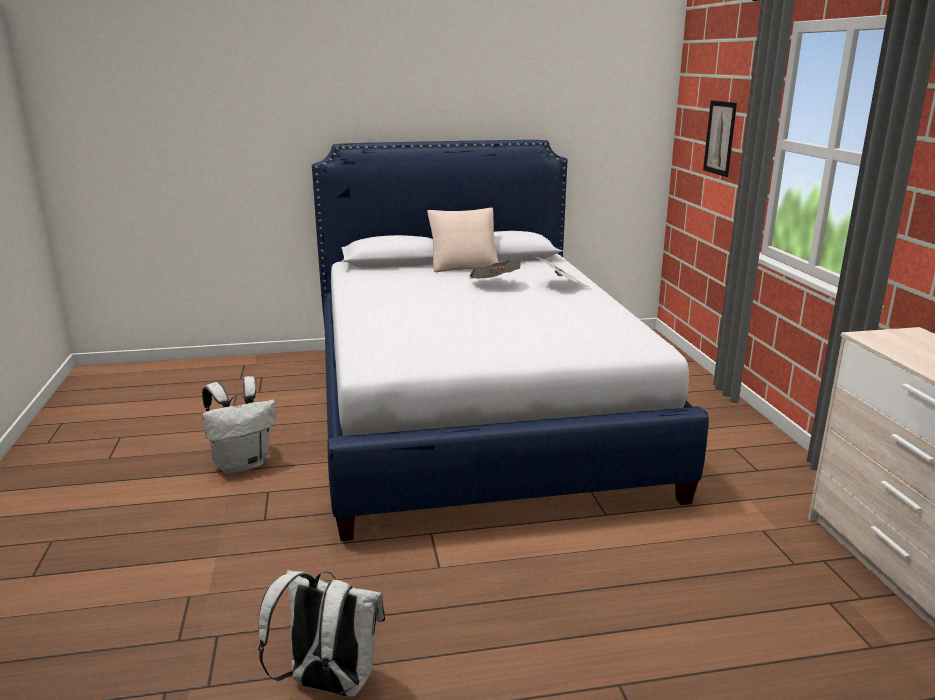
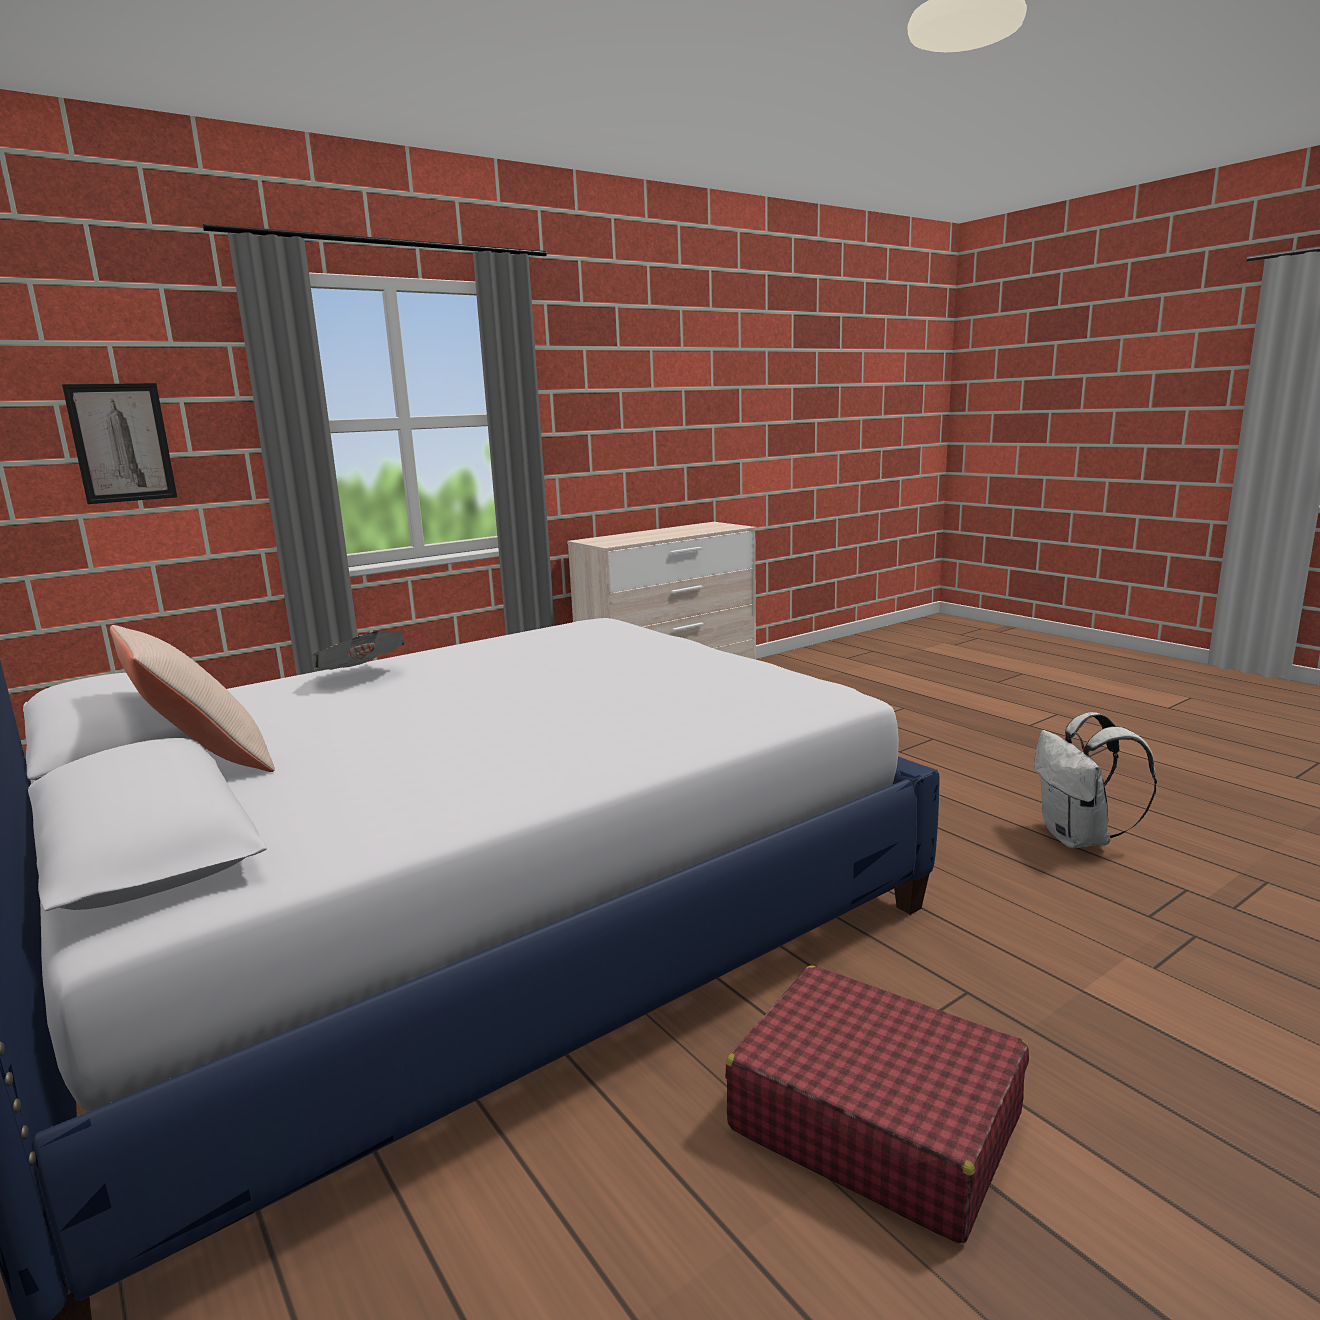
camera: 115 degrees left, 5 degrees down
white backpack [202,376,276,474] -> red suitcase [725,965,1029,1243]
newspaper [469,260,521,279] -> none

